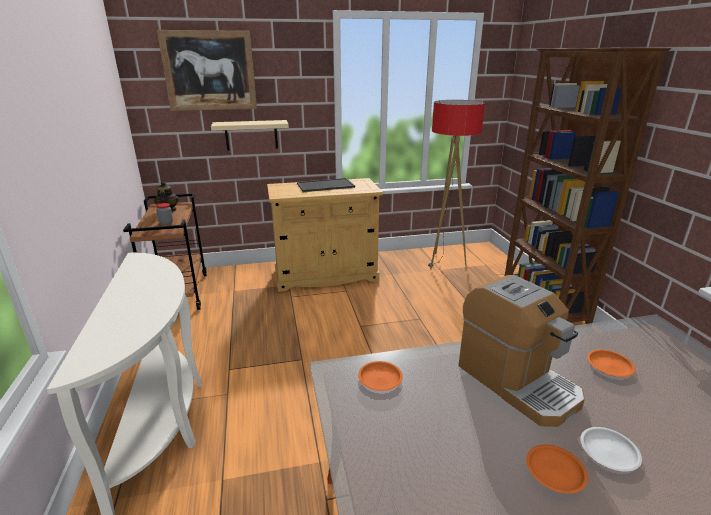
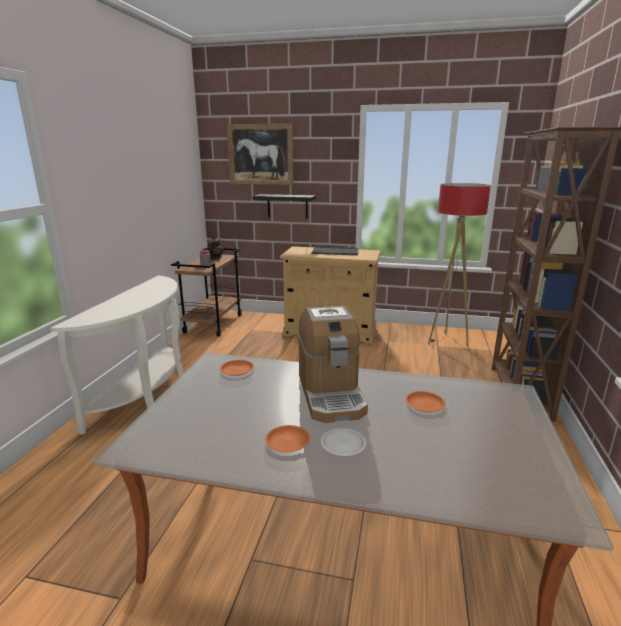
camera: 25 degrees right, 5 degrees down
beige shelf [211,120,289,151] -> black shelf [253,194,316,219]

